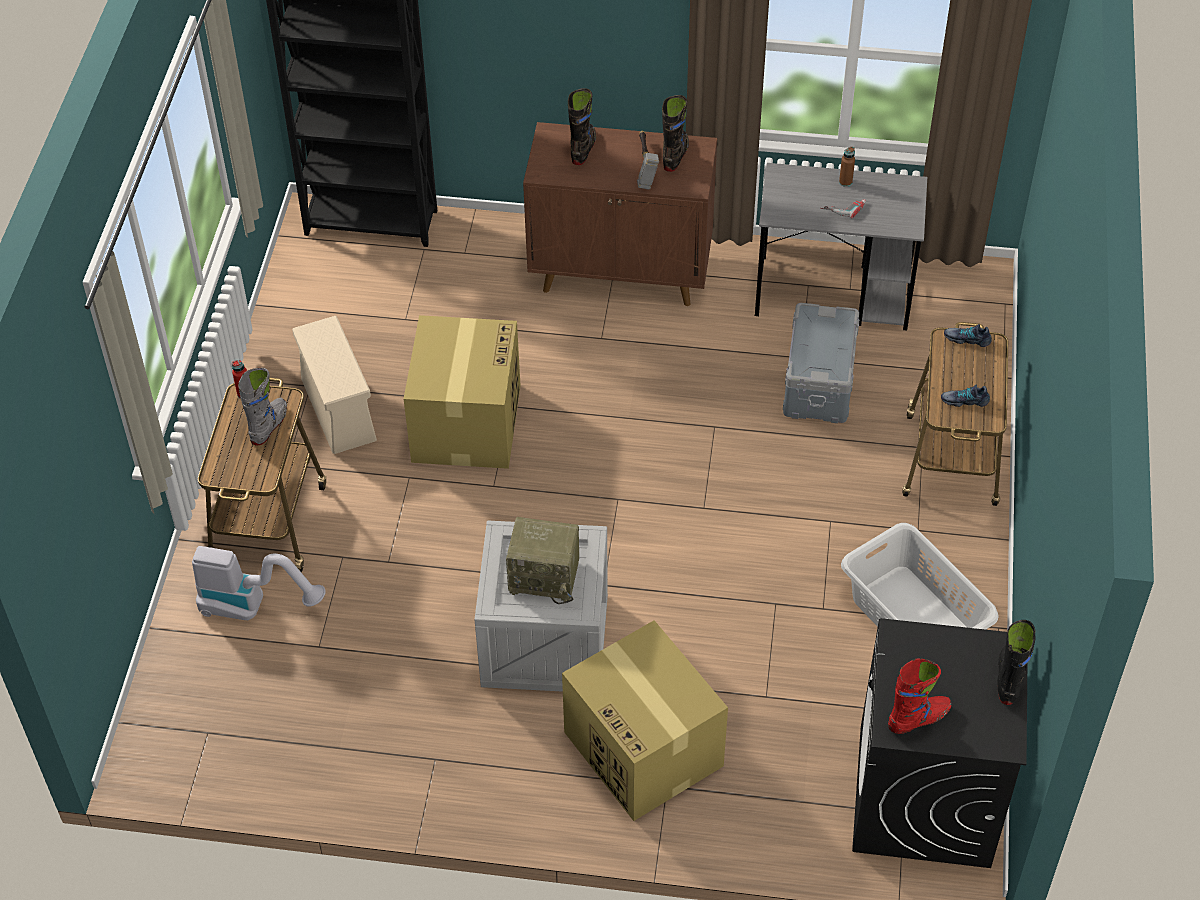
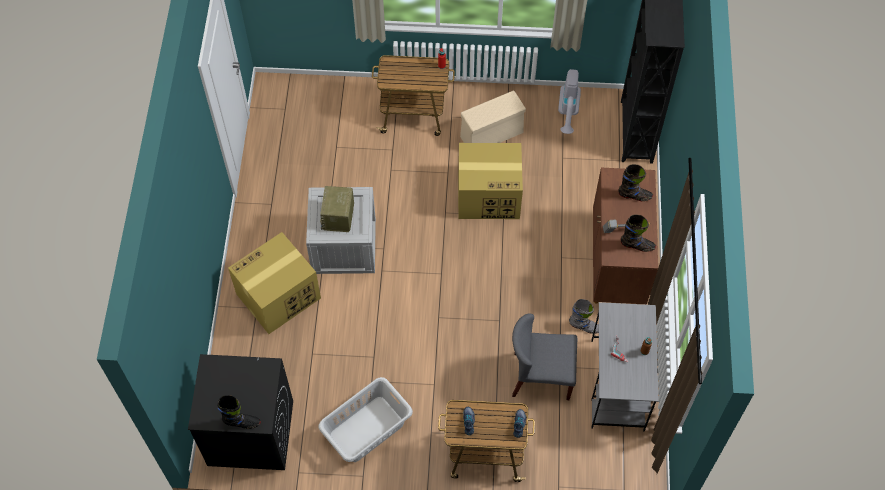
camera: 85 degrees right, 10 degrees up
vacuum cleaner [192,546,326,620] -> vacuum cleaner moved to [558,69,581,134]
grey boot [238,368,287,446] -> grey boot moved to [569,299,599,334]
grey storage box [783,303,859,423] -> grey chair [512,314,577,400]
red boot [888,658,952,734] -> none

